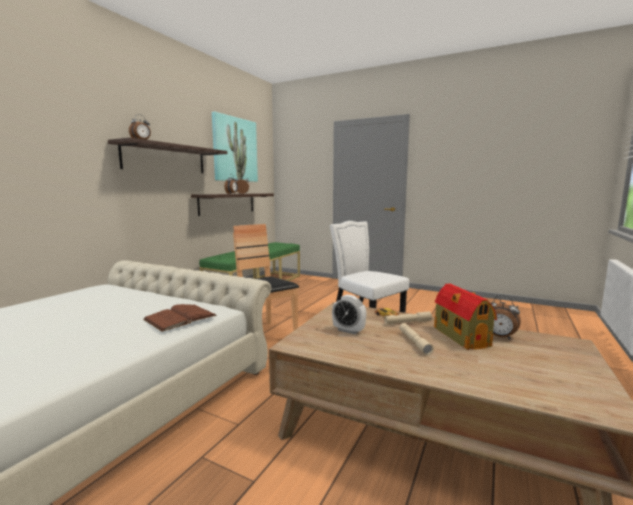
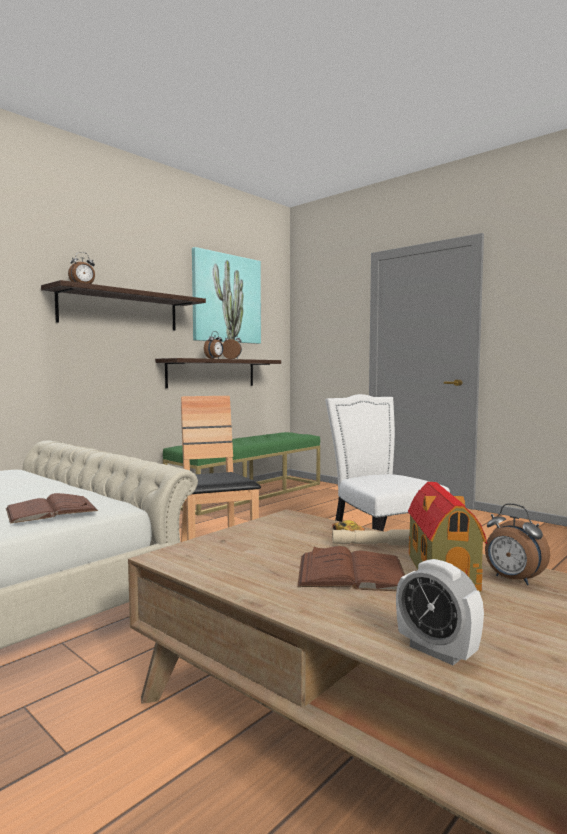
camera: 15 degrees right, 5 degrees down
alarm clock [332,295,366,335] -> alarm clock moved to [396,559,484,665]
beige flashlight [399,323,434,355] -> brown book [297,546,405,591]

